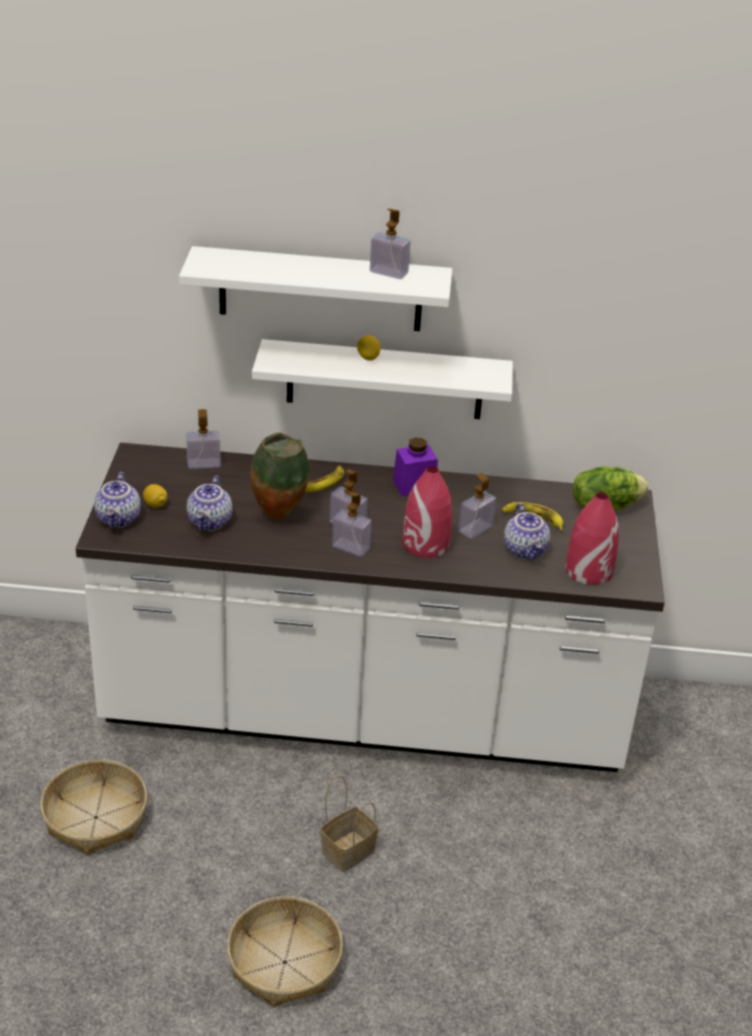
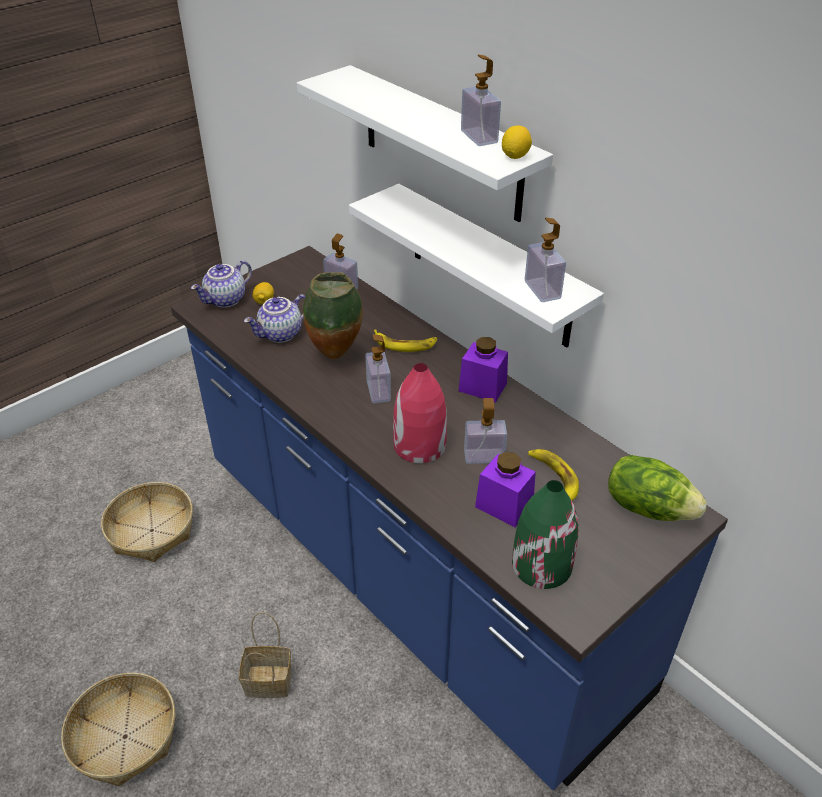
camera: 45 degrees right, 5 degrees up
white counter [76,443,665,772] -> blue counter [171,246,728,790]
soap dispenser [332,492,372,557] -> soap dispenser moved to [525,218,566,302]
lemon [357,335,380,361] -> lemon moved to [502,126,532,159]
teapot [504,503,550,561] -> purple jar [475,452,536,527]
red vase [565,492,619,585] -> green vase [512,480,579,589]

